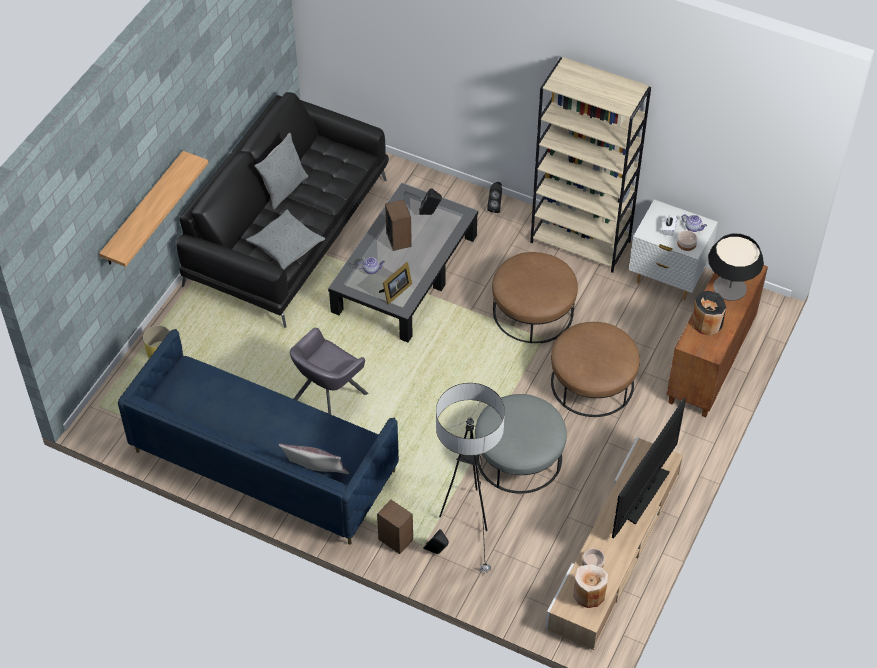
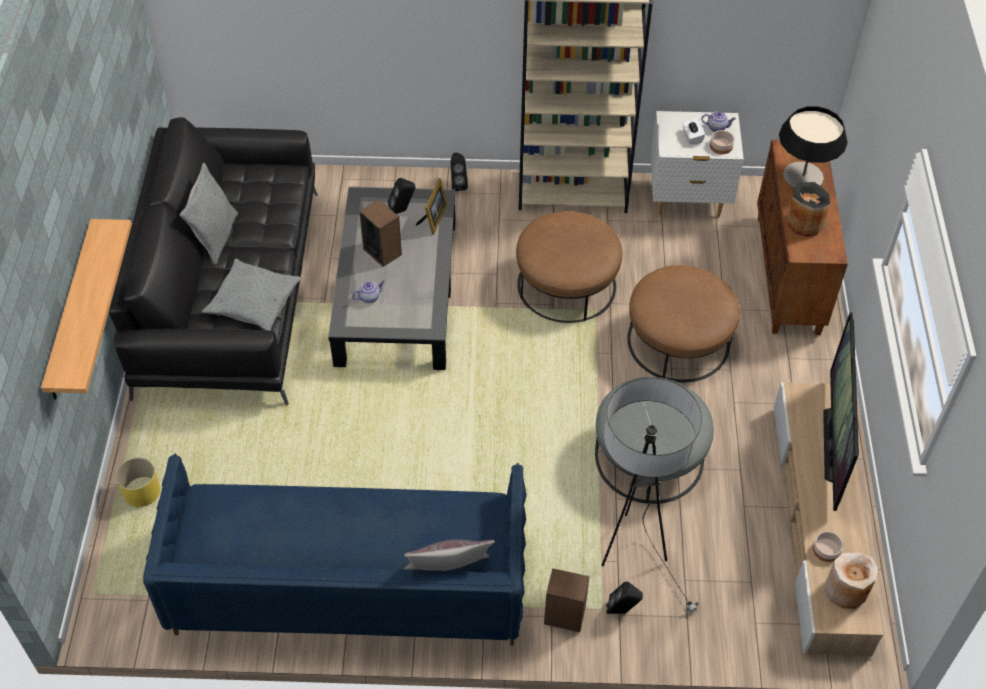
camera: 25 degrees left, 0 degrees up
grey armchair [290,328,368,414] -> none
picture frame [379,262,412,305] -> picture frame moved to [416,178,447,235]

